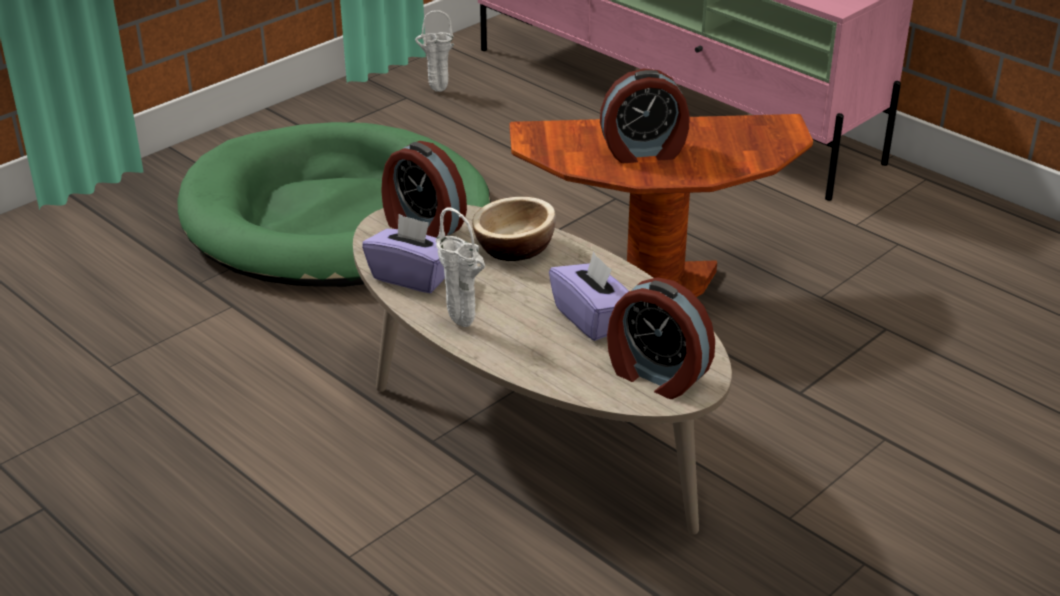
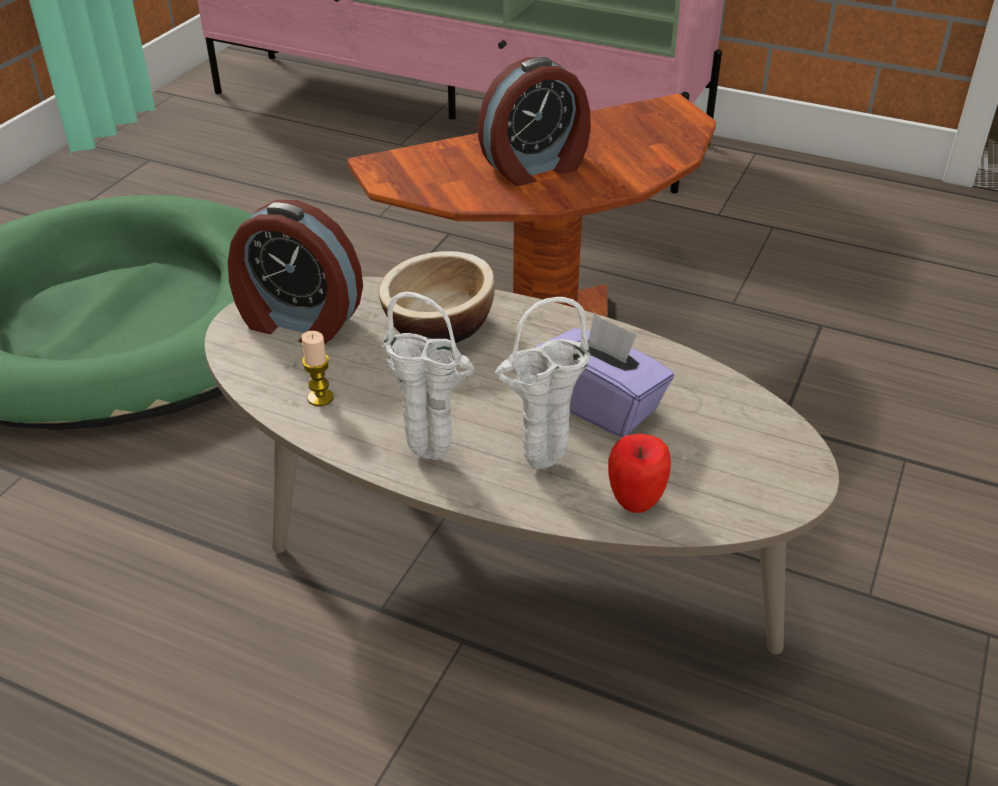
camera: 20 degrees left, 5 degrees up
purple tissue box [362,214,445,293] -> candle [301,331,333,406]
white vase [415,10,454,92] -> white vase moved to [495,297,590,469]
alarm clock [607,277,715,399] -> none
none -> apple [608,434,671,513]

